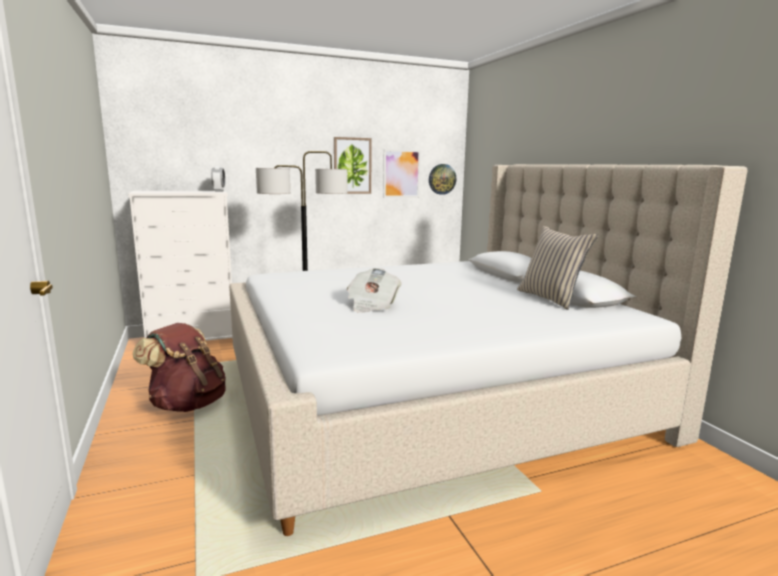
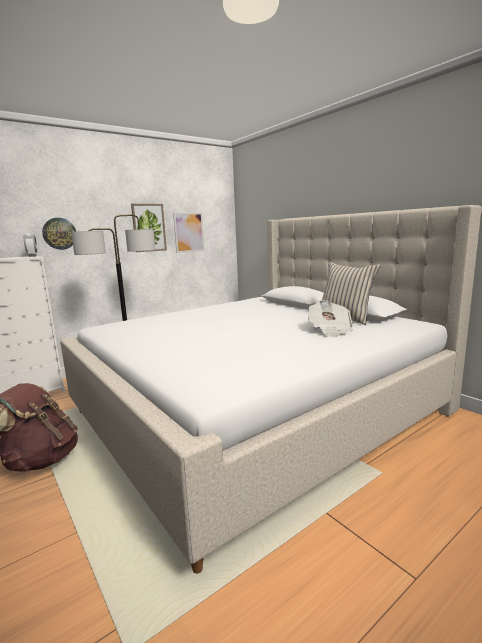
camera: 15 degrees left, 0 degrees up
newspaper [347,268,402,313] -> newspaper moved to [308,300,353,337]
wall clock [429,164,456,195] -> wall clock moved to [42,218,76,250]

